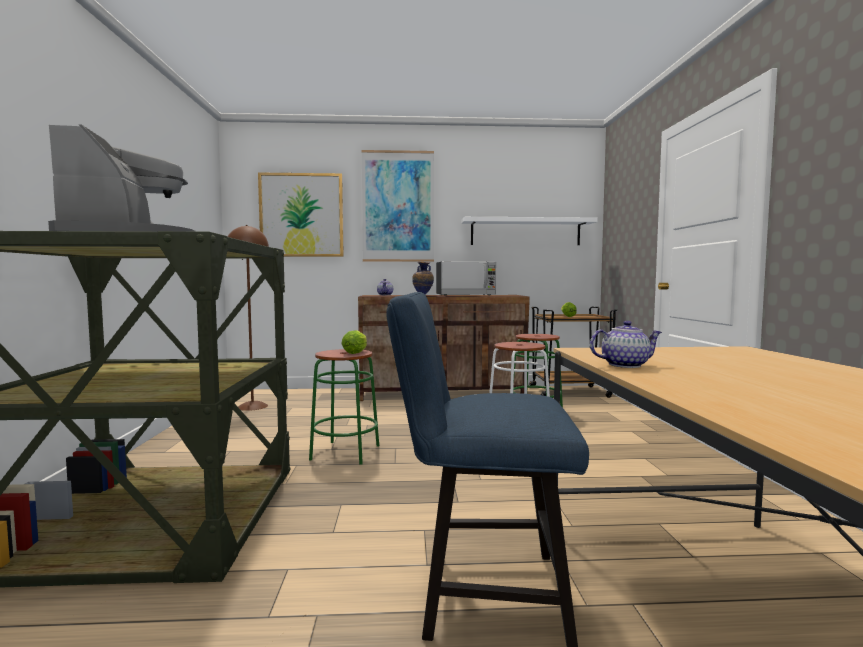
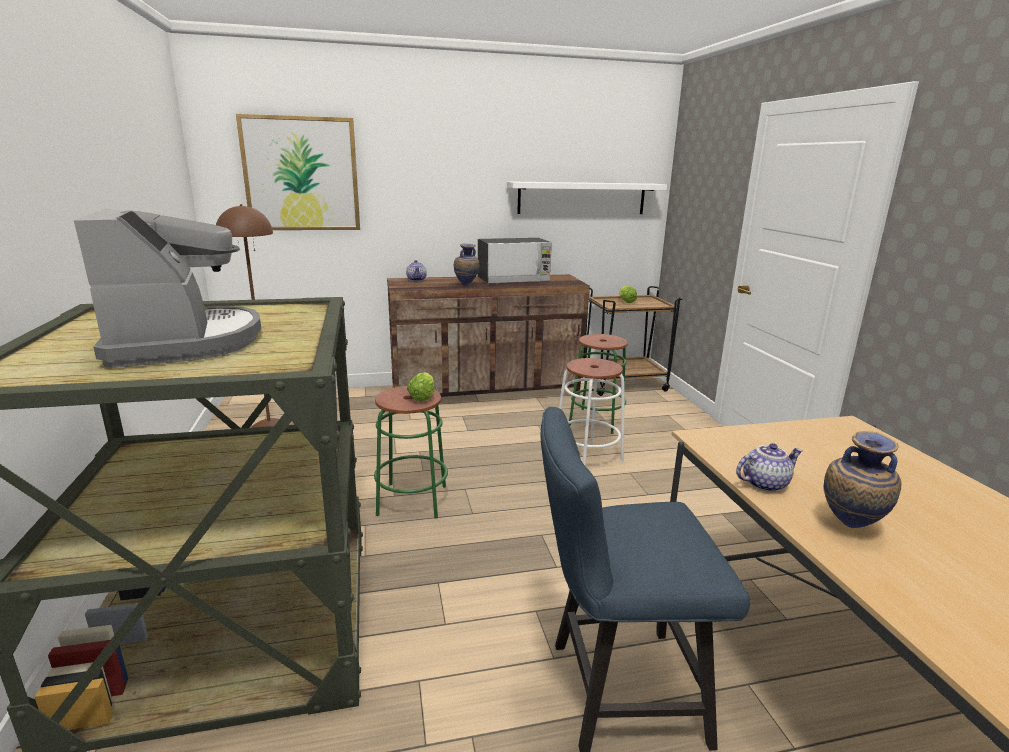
camera: 10 degrees left, 15 degrees up
picture [361,150,434,262] -> none
none -> vase [824,431,902,528]

